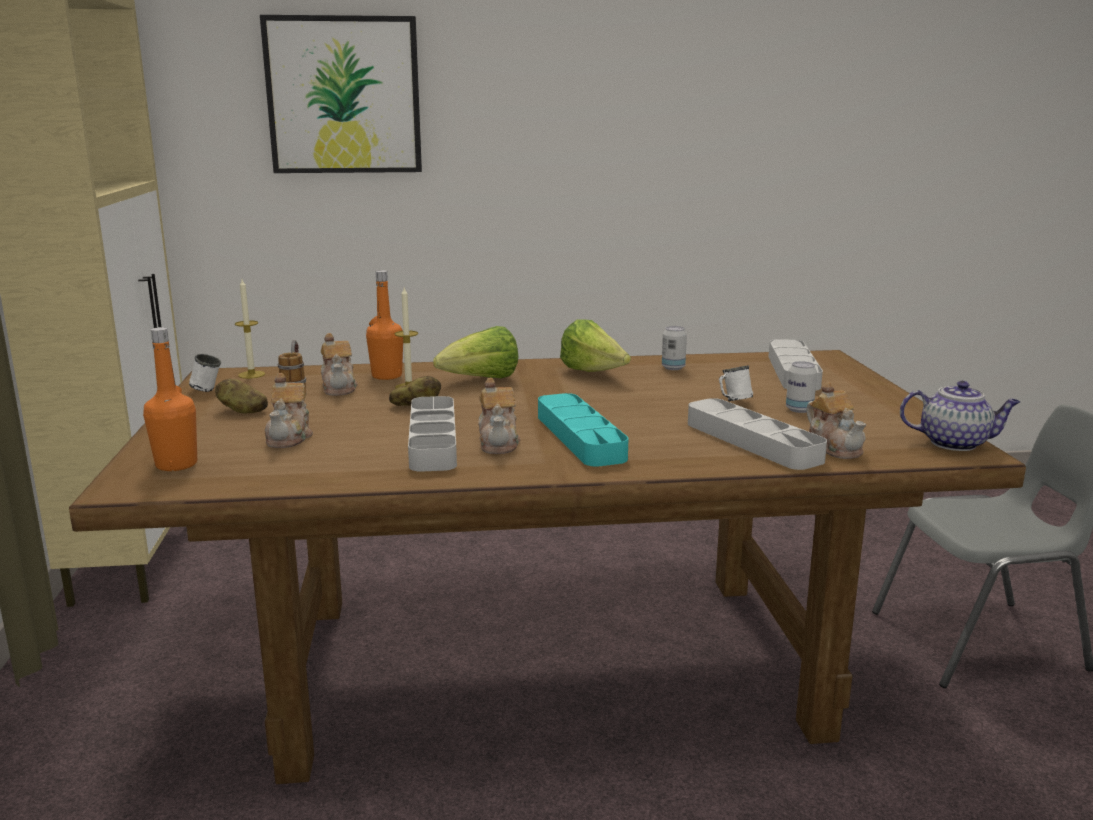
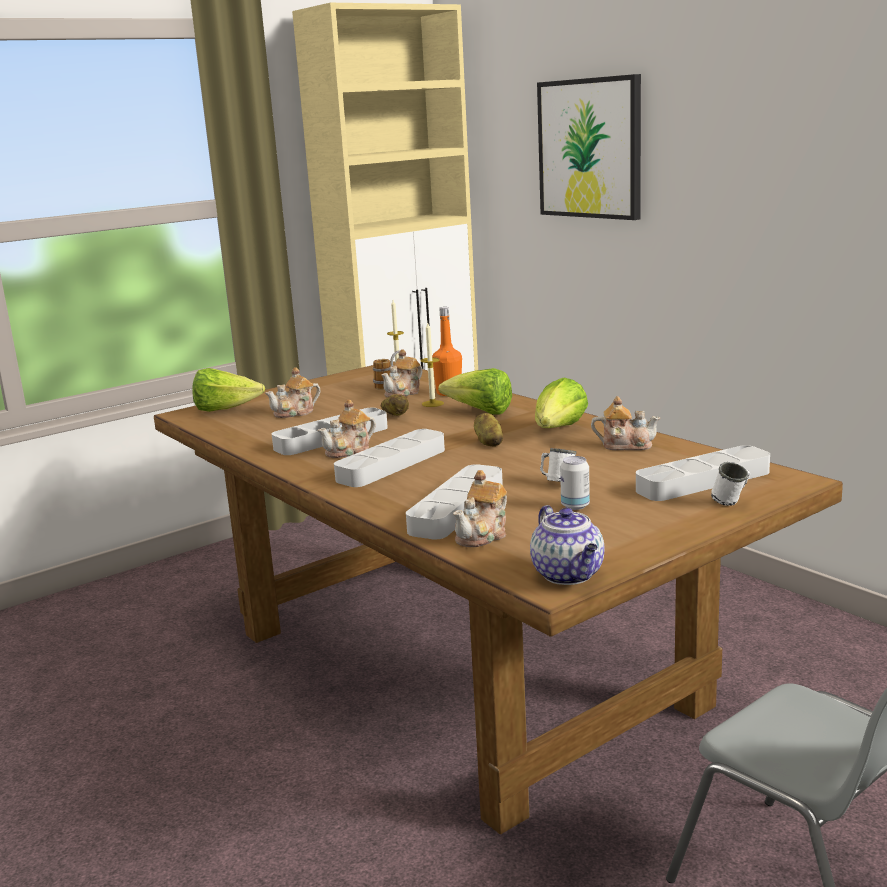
camera: 60 degrees right, 0 degrees up
orange bottle [143,327,197,471] -> lettuce [192,368,265,412]
white mug [189,354,221,392] -> white mug moved to [711,462,750,506]
potato [215,379,268,413] -> potato moved to [474,413,503,447]
turquoise tray [538,393,628,466] -> grey tray [334,429,445,487]
can [662,326,687,370] -> teapot [591,396,661,450]

